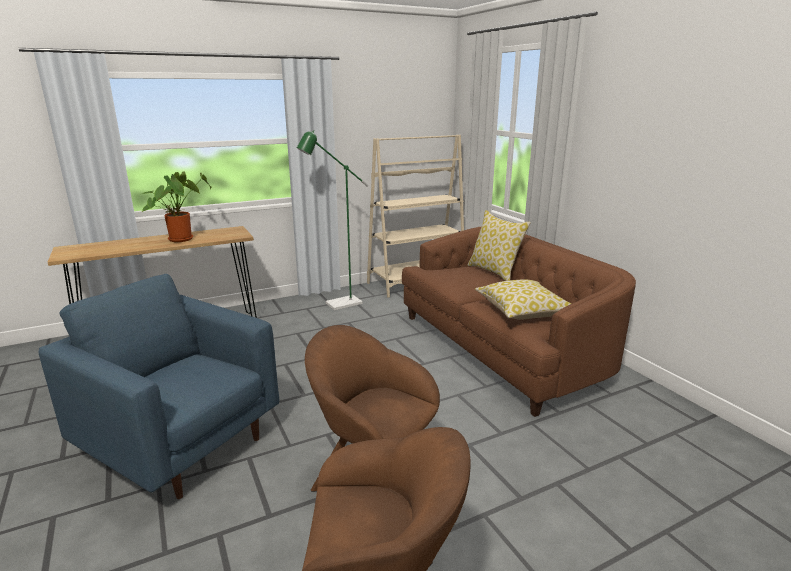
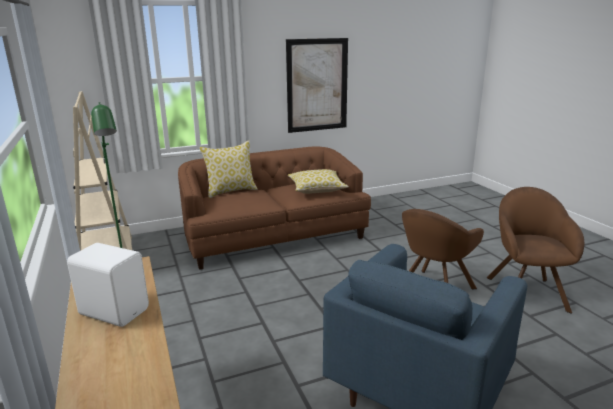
camera: 85 degrees left, 0 degrees up
potted plant [142,171,211,242] -> white speaker [67,243,149,327]
none -> picture [286,38,348,133]

